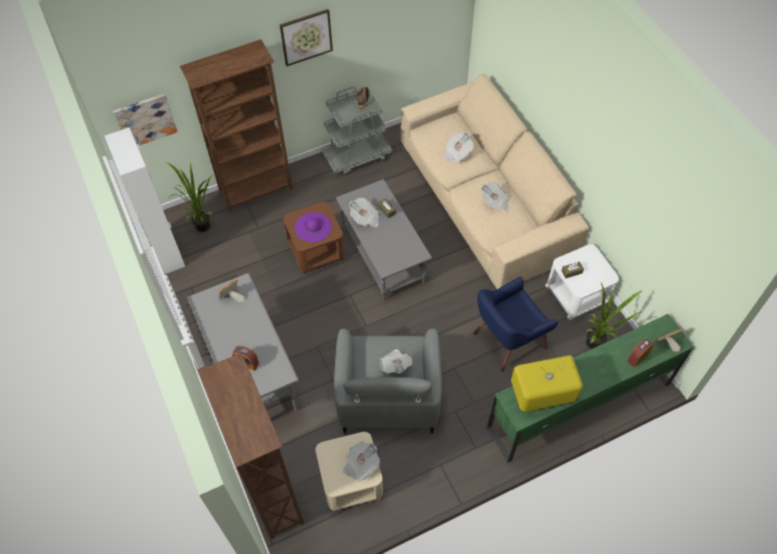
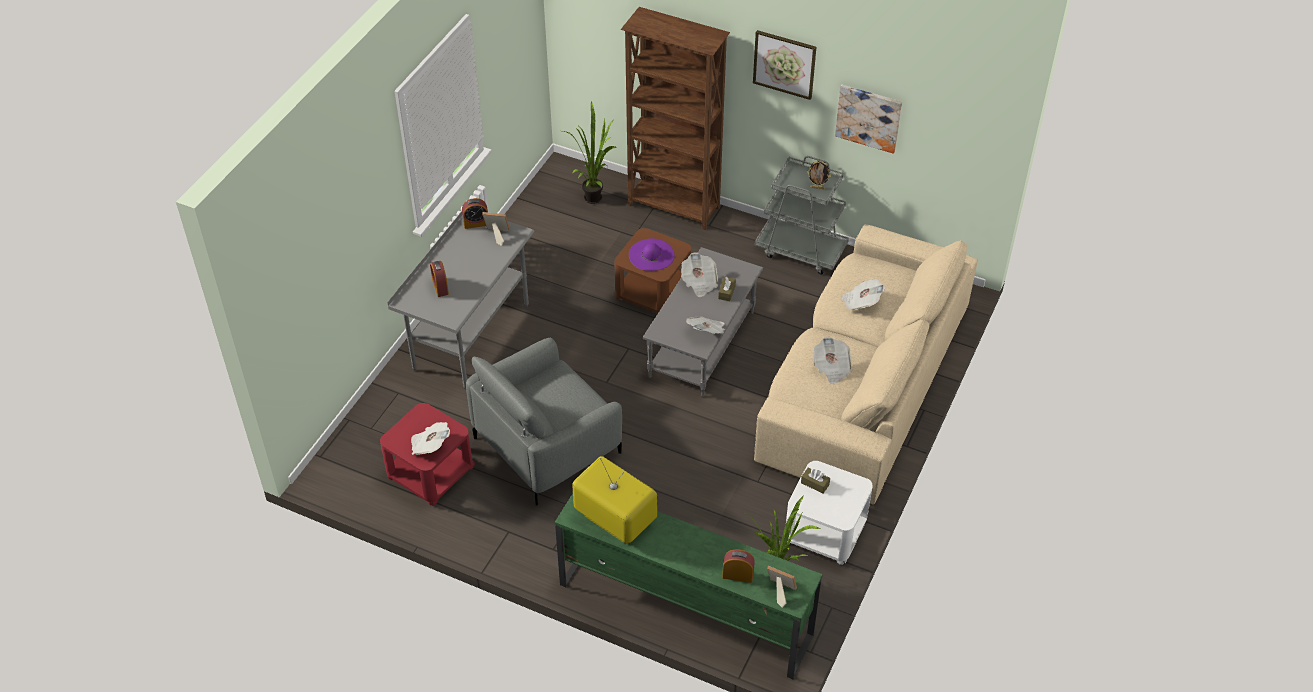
camera: 50 degrees right, 10 degrees down
white cabinet [105,128,185,275] -> none
picture [113,94,177,145] -> picture moved to [835,85,902,154]
brown bookcase [198,353,304,539] -> none
beige side table [315,432,383,511] -> red side table [380,403,475,506]
newspaper [380,349,412,373] -> newspaper moved to [686,316,725,334]
blue armchair [473,277,558,372] -> none
none -> alarm clock [462,198,488,229]

